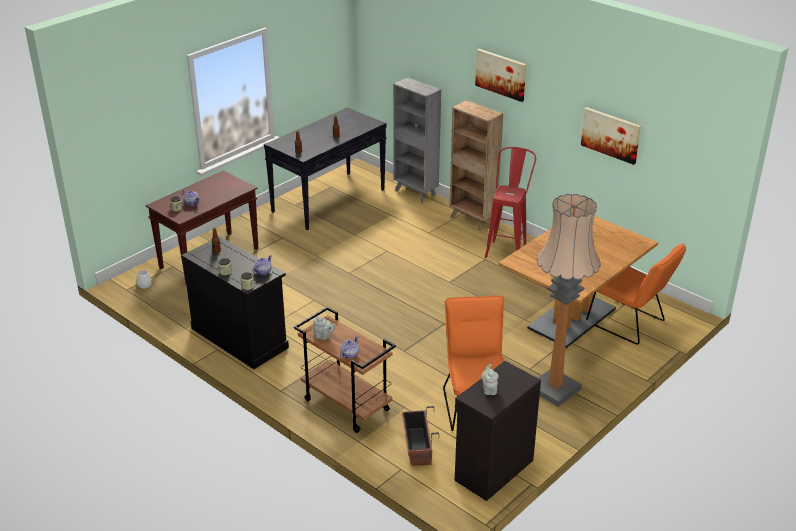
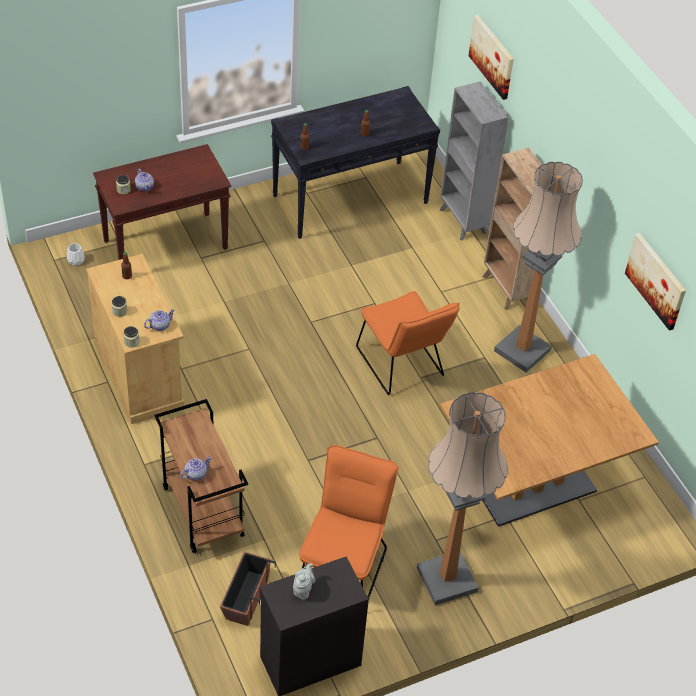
camera: 20 degrees right, 15 degrees up
black cabinet [181,236,289,369] -> beige cabinet [86,254,184,424]
grey teapot [313,316,337,340] -> none
picture [475,49,526,102] -> picture moved to [469,15,514,100]
red stool [485,147,536,258] -> floor lamp [494,162,583,373]
orange chair [586,243,686,345] -> orange chair moved to [356,291,460,395]

